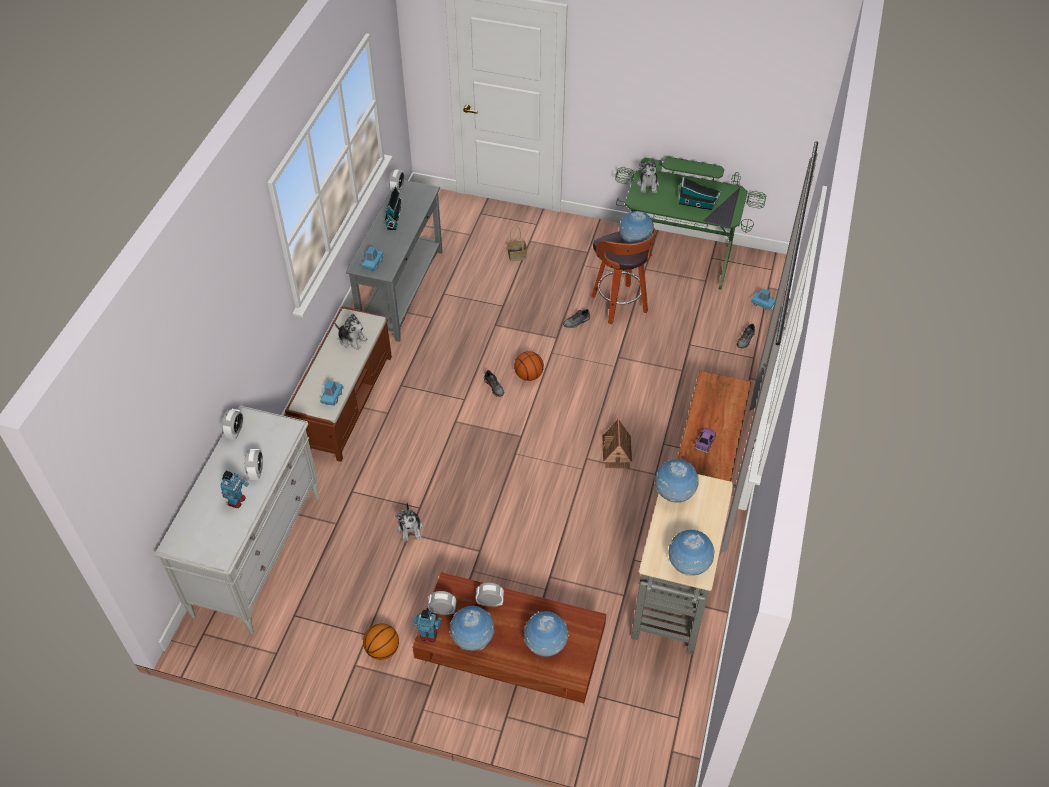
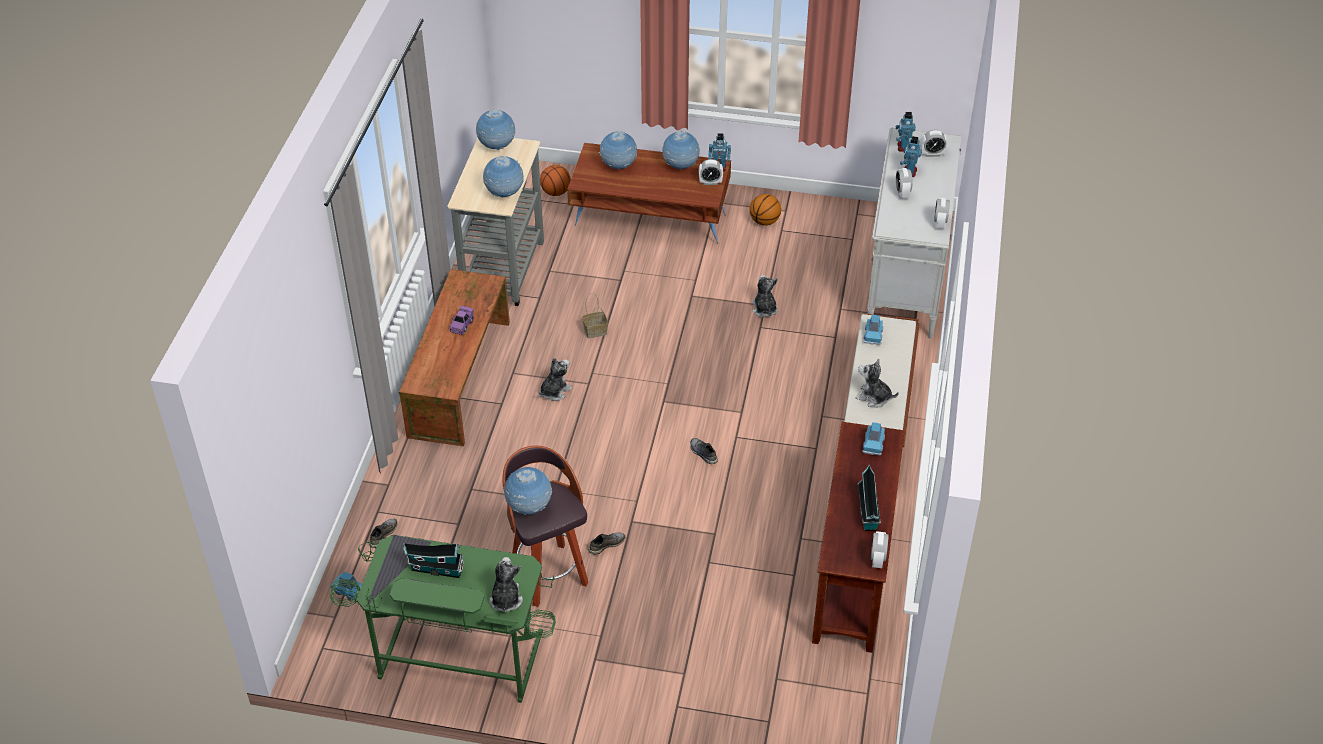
camera: 175 degrees right, 5 degrees down
grey console table [346,180,443,342] -> brown console table [812,422,905,653]
alarm clock [476,583,504,607] -> alarm clock moved to [921,130,948,157]
basket [507,226,527,261] -> basket moved to [582,293,608,338]
basketball [514,351,544,381] -> basketball moved to [540,165,571,196]
toy house [602,418,632,468] -> plush toy [539,358,572,401]
none -> toy robot [896,112,916,152]

